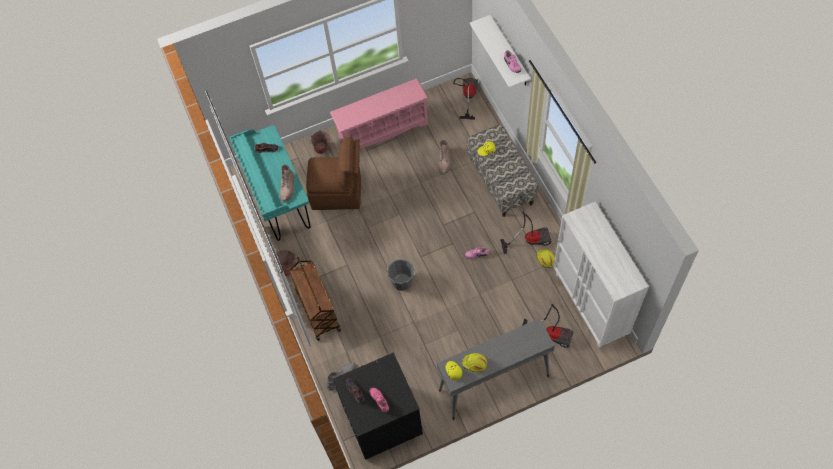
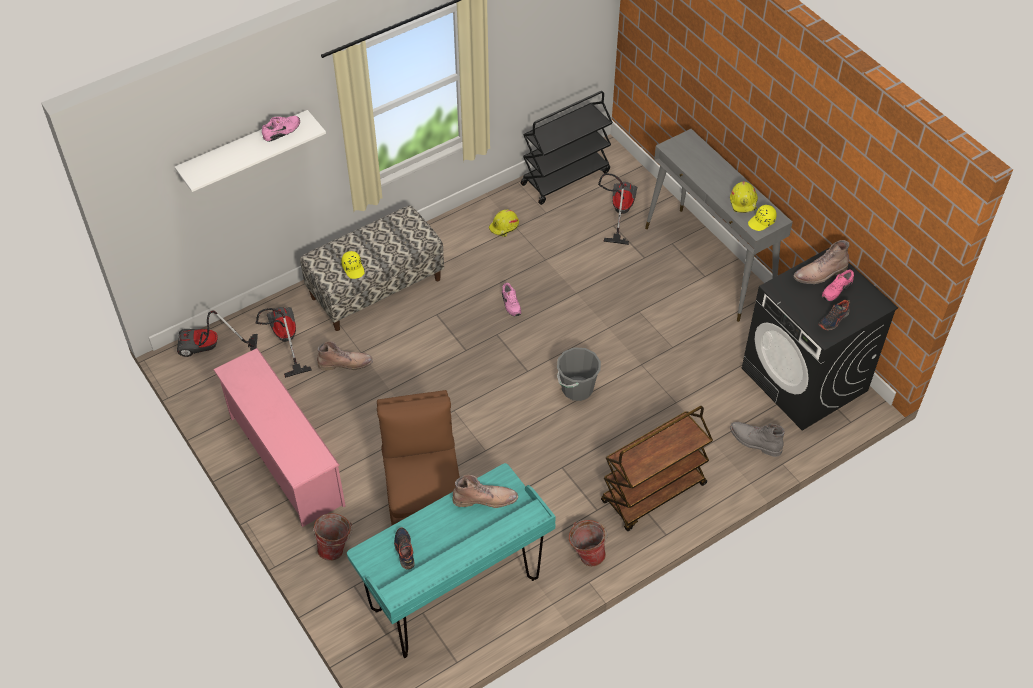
camera: 105 degrees left, 10 degrees down
vacuum cleaner [500,211,551,254] -> vacuum cleaner moved to [255,307,312,378]
white cabinet [553,202,649,348] -> black cart [521,91,613,205]
none -> brown boot [794,240,849,284]

